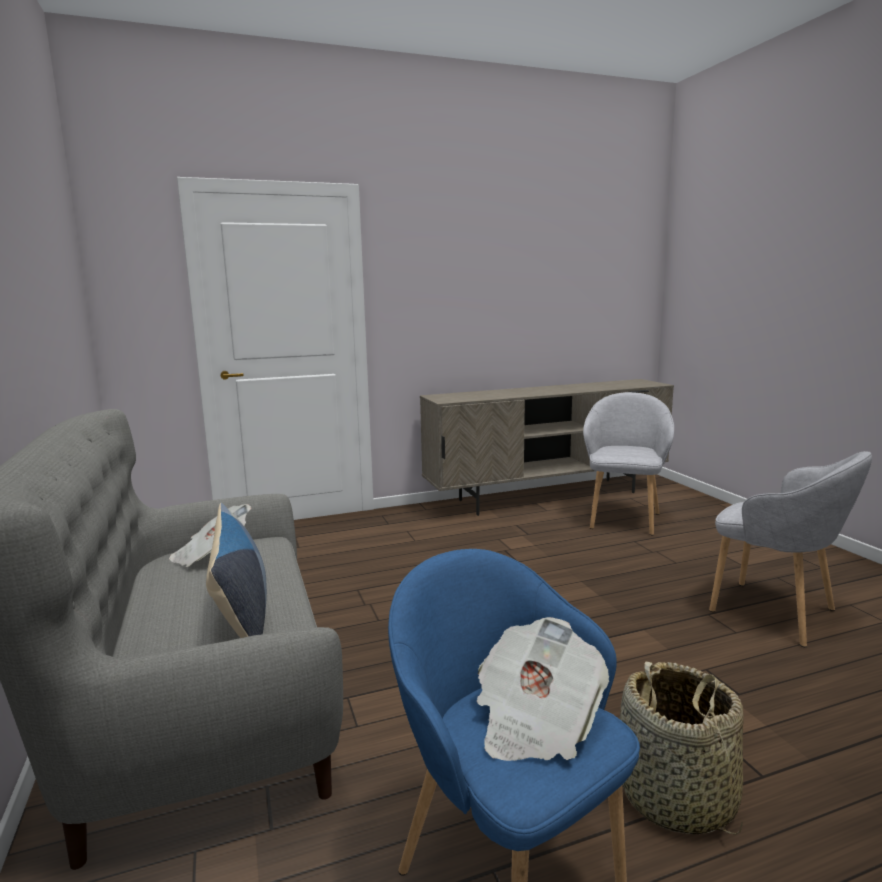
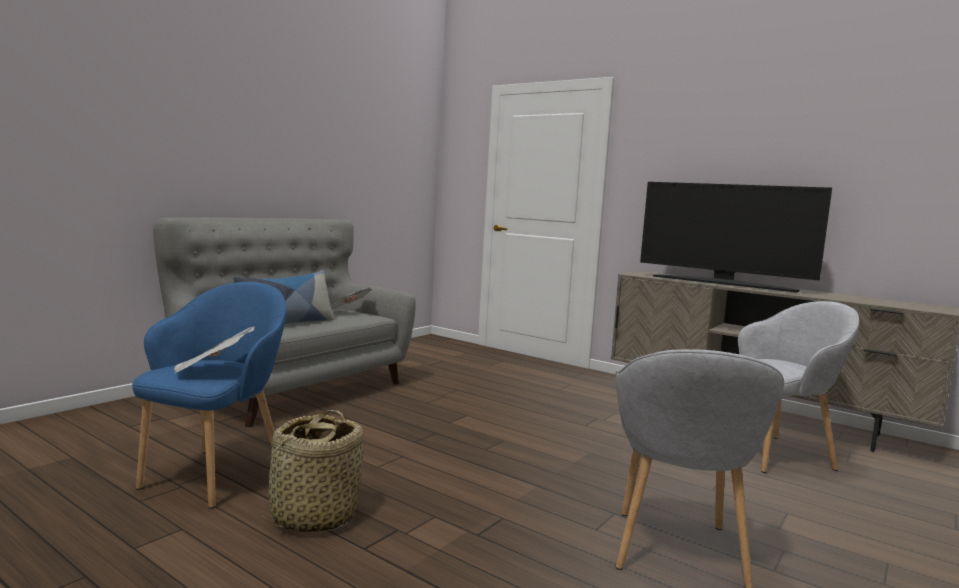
camera: 55 degrees right, 5 degrees down
none -> television [640,182,832,293]

